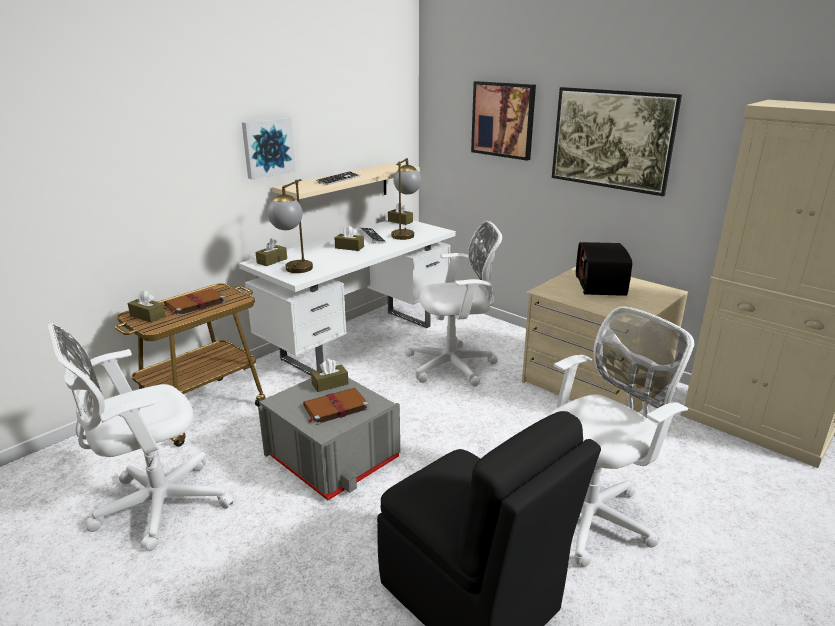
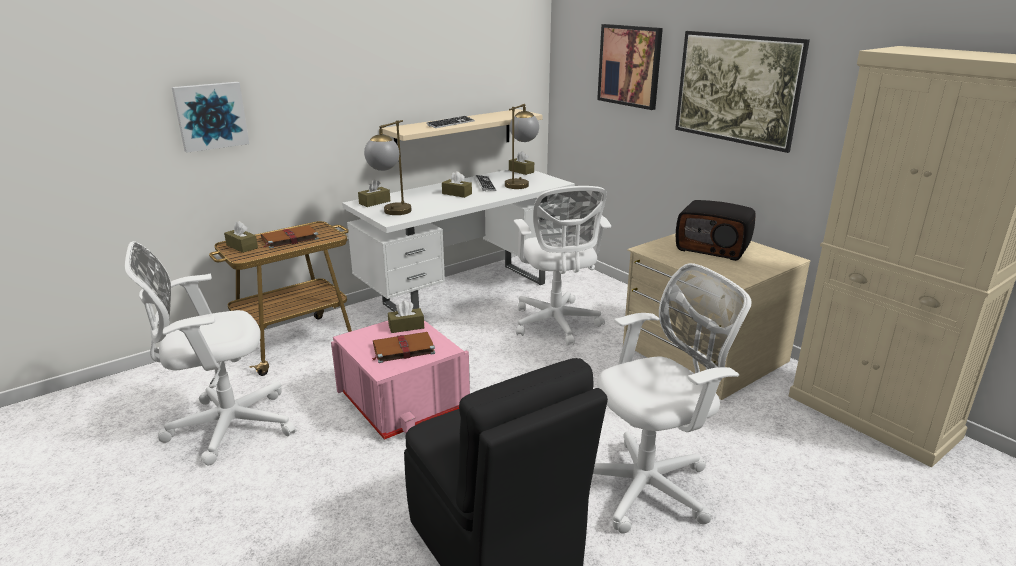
camera: 10 degrees right, 0 degrees up
picture [242,117,296,179] -> picture moved to [172,82,249,153]
grey storage box [258,378,400,500] -> pink storage box [331,320,470,440]
white office chair [405,221,502,386] -> white office chair turned 75 degrees clockwise [514,186,611,346]
radio [576,242,632,296] -> radio turned 75 degrees counterclockwise [676,200,755,261]

